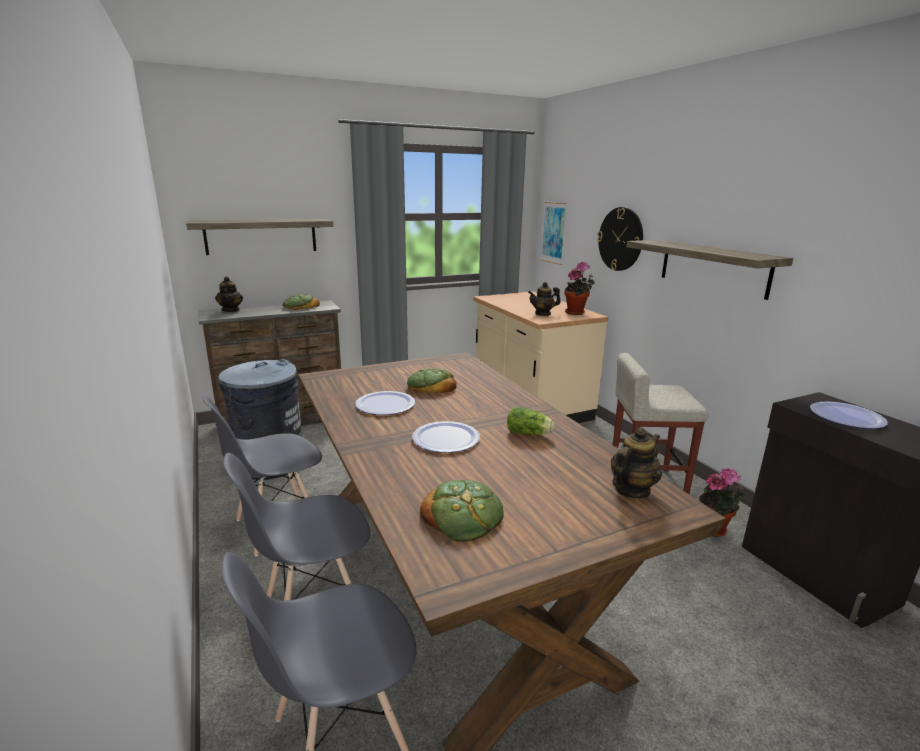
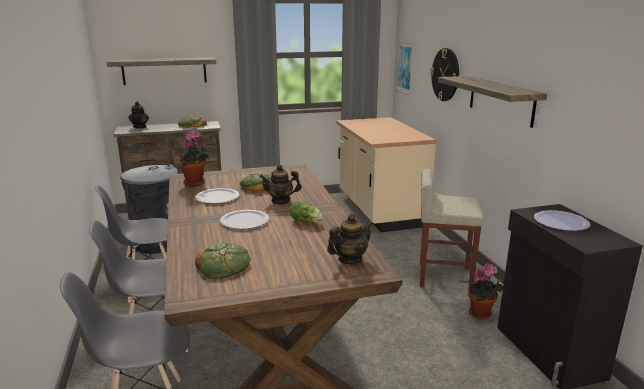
camera: 10 degrees right, 0 degrees up
teapot [528,282,561,316] -> teapot moved to [259,165,302,204]
potted plant [564,262,595,315] -> potted plant moved to [178,130,209,186]

